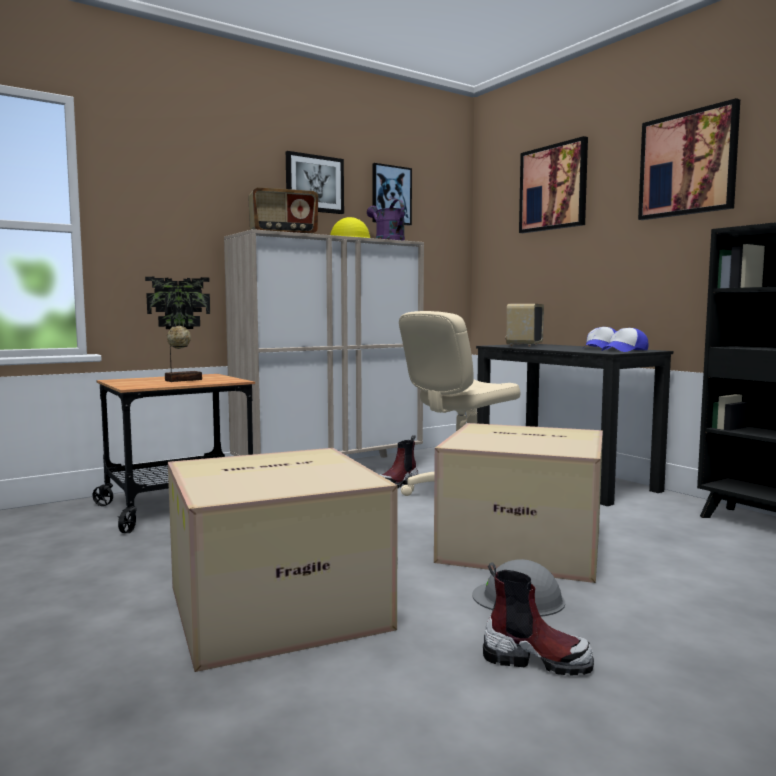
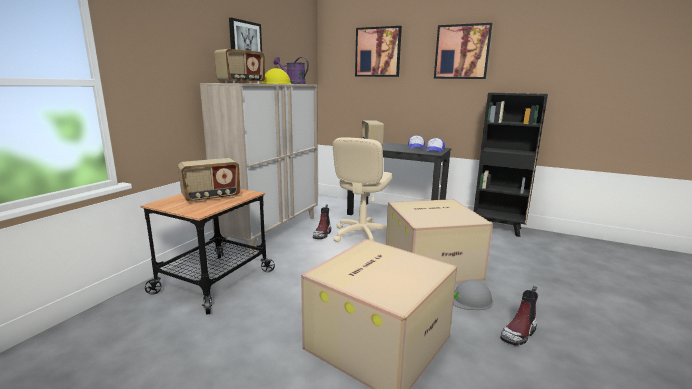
camera: 30 degrees left, 10 degrees up
potted plant [145,277,210,382] -> radio [178,158,240,203]
picture [372,163,412,225] -> none
boot [483,562,594,676] -> boot turned 150 degrees clockwise [500,286,538,346]

